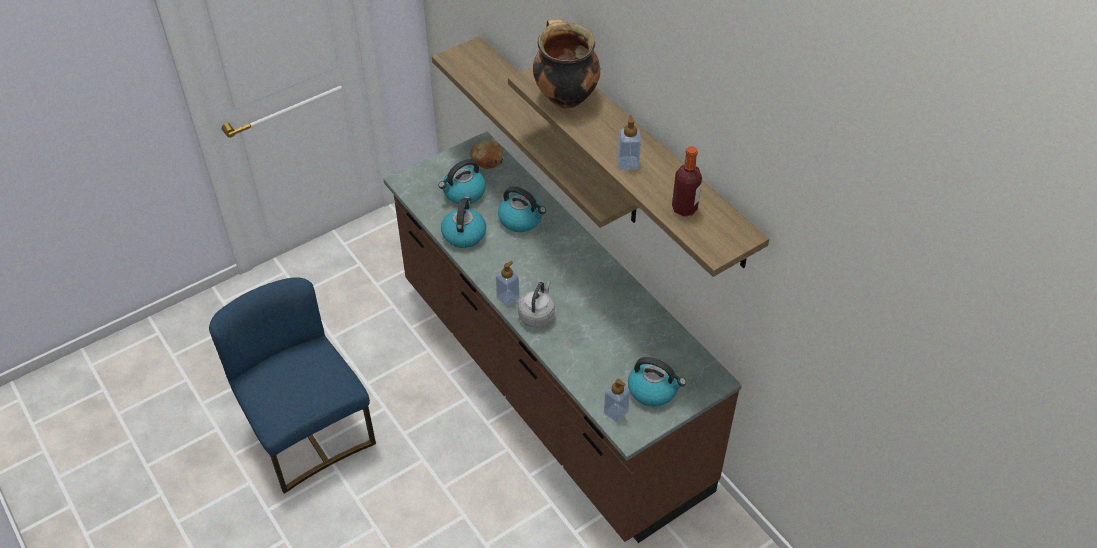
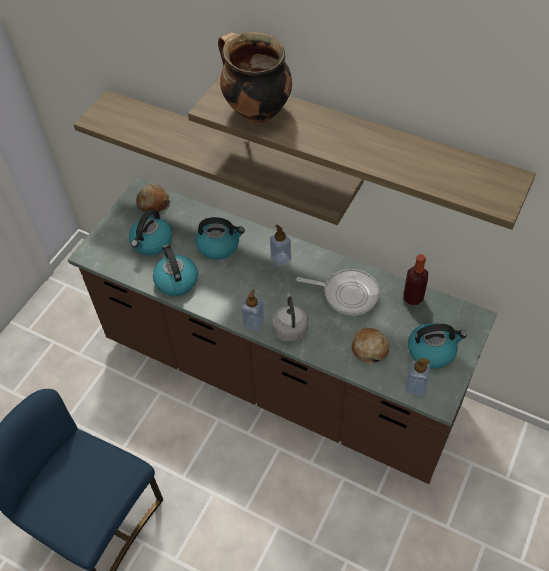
camera: 25 degrees left, 5 degrees up
soap dispenser [618,115,641,170] -> soap dispenser moved to [270,224,291,267]
bottle [672,146,702,217] -> bottle moved to [403,254,428,305]
none -> frying pan [296,269,380,316]
none -> bread [352,328,389,365]

